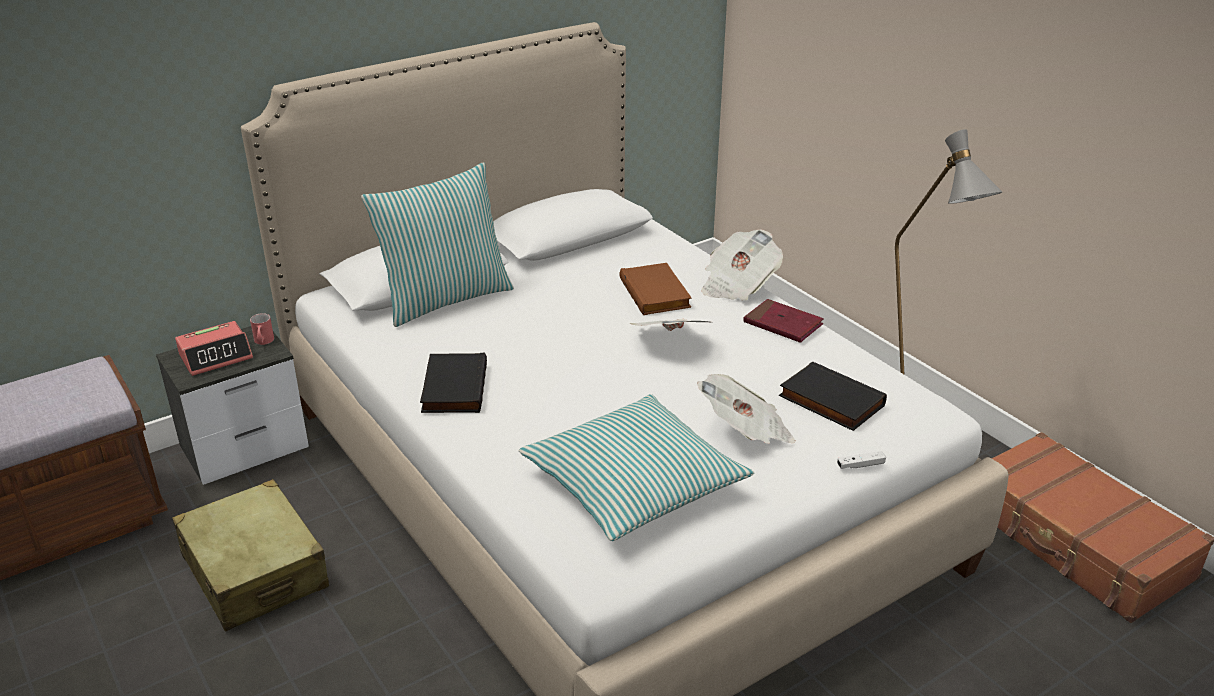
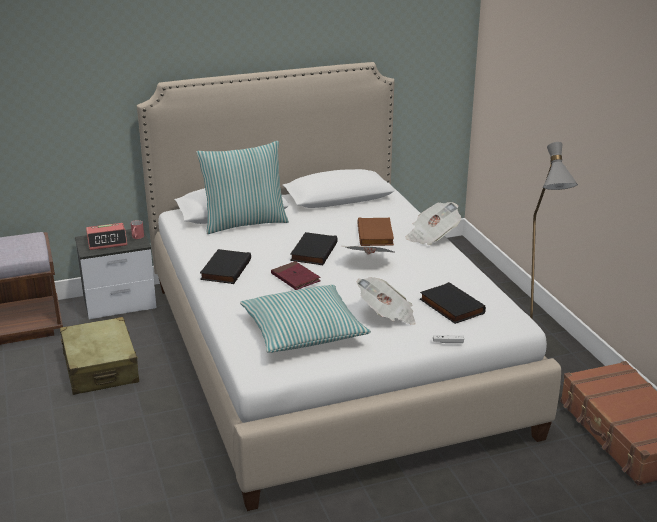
camera: 15 degrees right, 5 degrees down
red book [744,299,824,343] -> red book moved to [271,261,321,290]
none -> black book [290,232,338,265]

